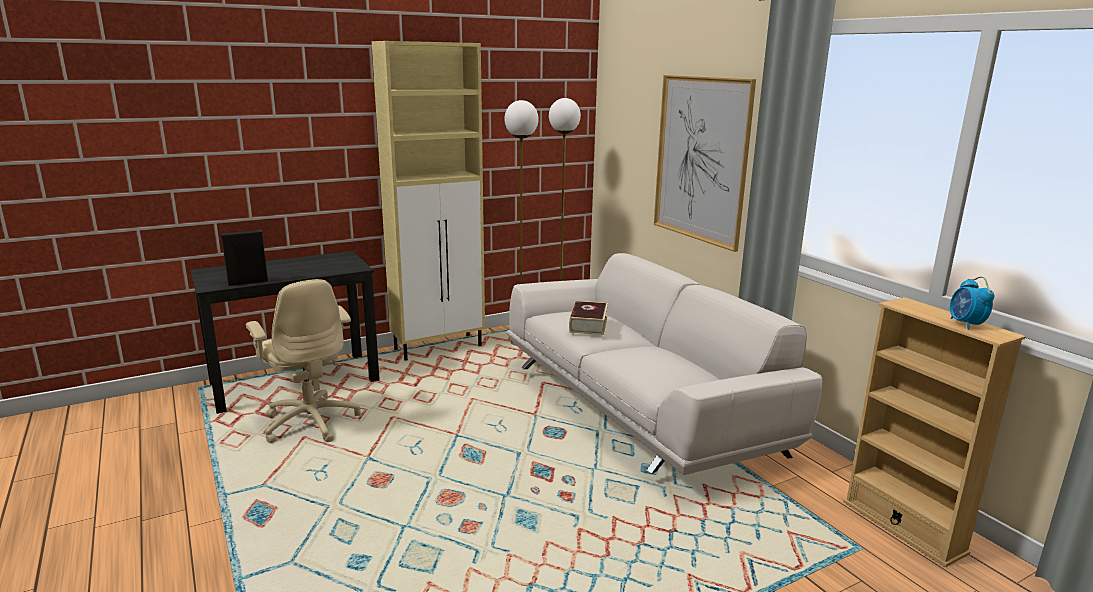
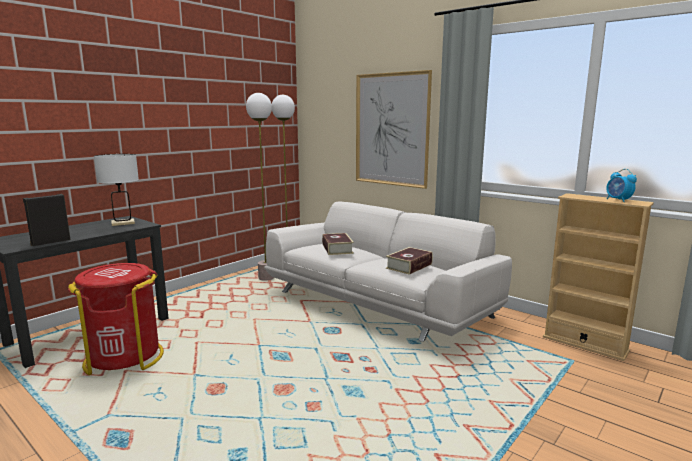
camera: 20 degrees left, 5 degrees down
beige office chair [246,279,361,443] -> red trash can [68,263,164,375]
beige cabinet [372,41,485,361] -> none
none -> white table lamp [94,154,139,226]
none -> book [386,247,433,275]

